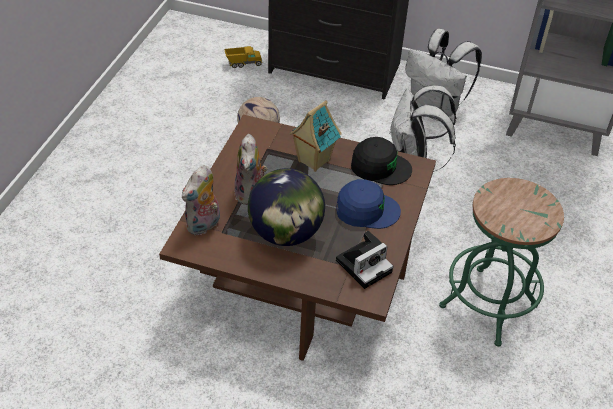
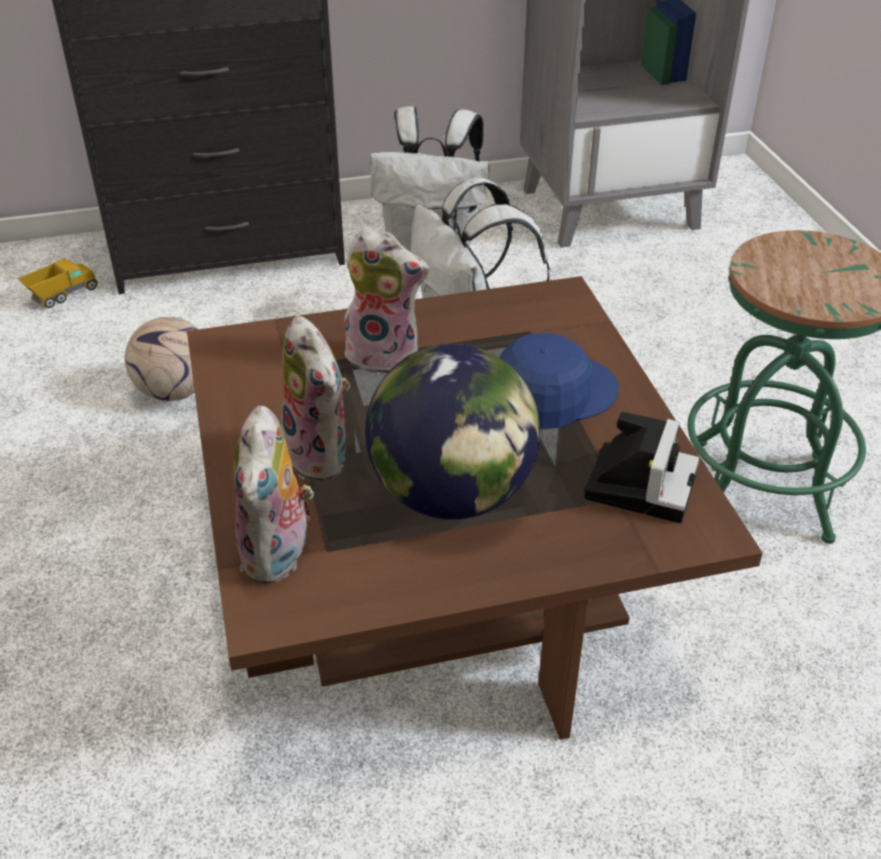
camera: 30 degrees left, 5 degrees down
toy house [289,100,342,172] -> plush toy [339,228,429,374]
black cap [351,137,412,185] -> none

